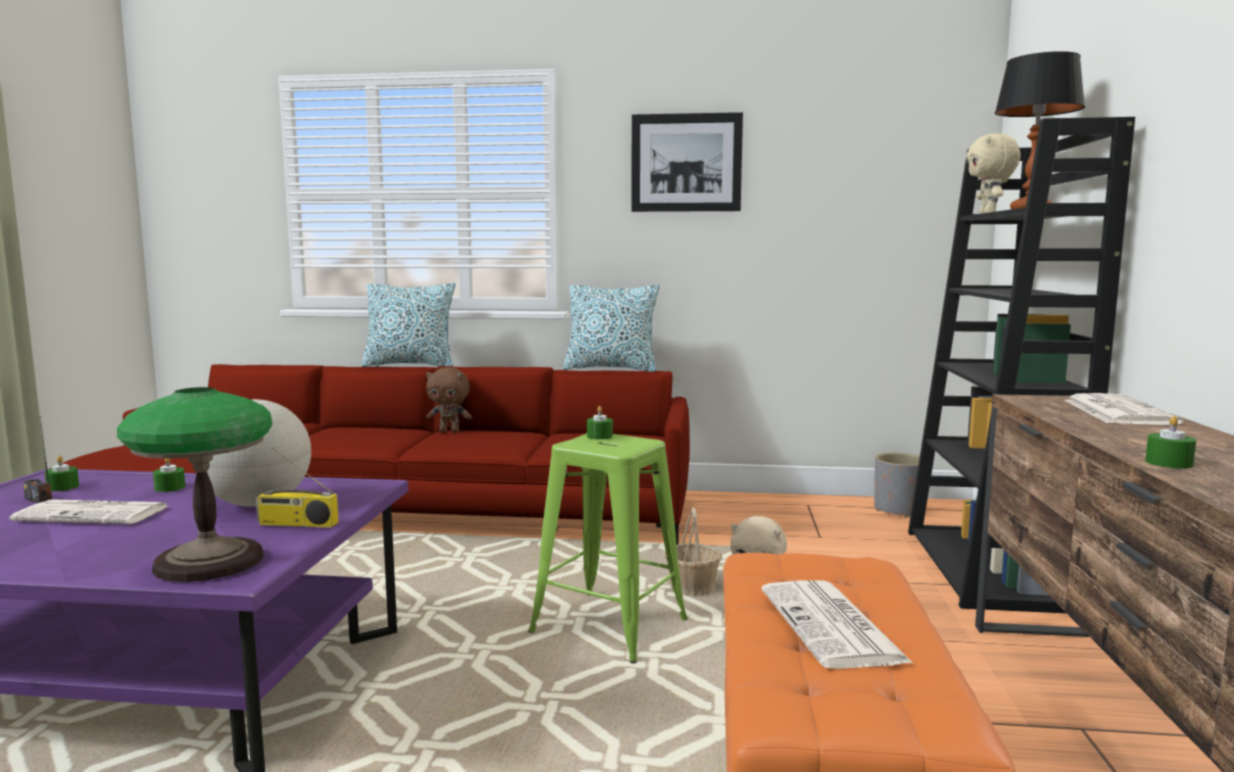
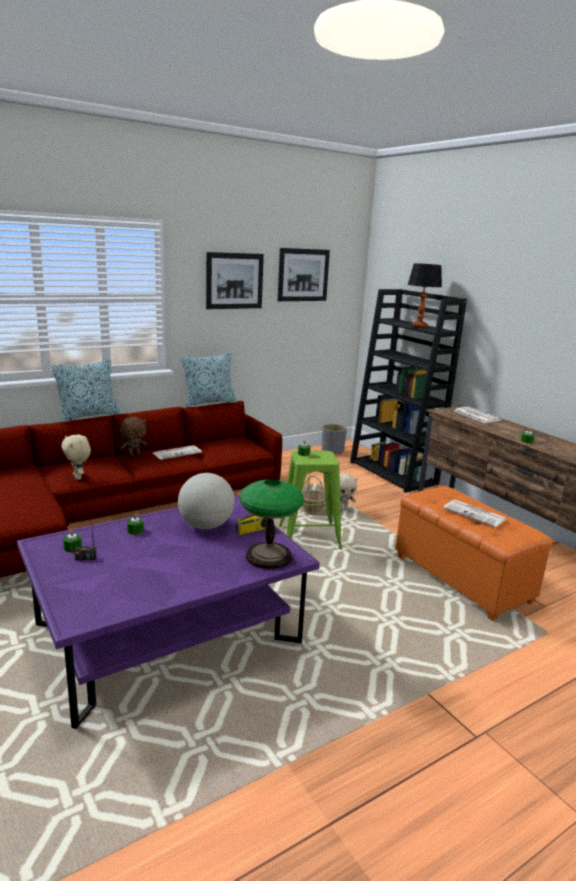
camera: 40 degrees left, 10 degrees up
newspaper [10,499,168,524] -> newspaper moved to [153,445,202,460]
beige plush toy [966,133,1021,214] -> beige plush toy moved to [61,435,91,480]
none -> picture [278,248,330,301]

